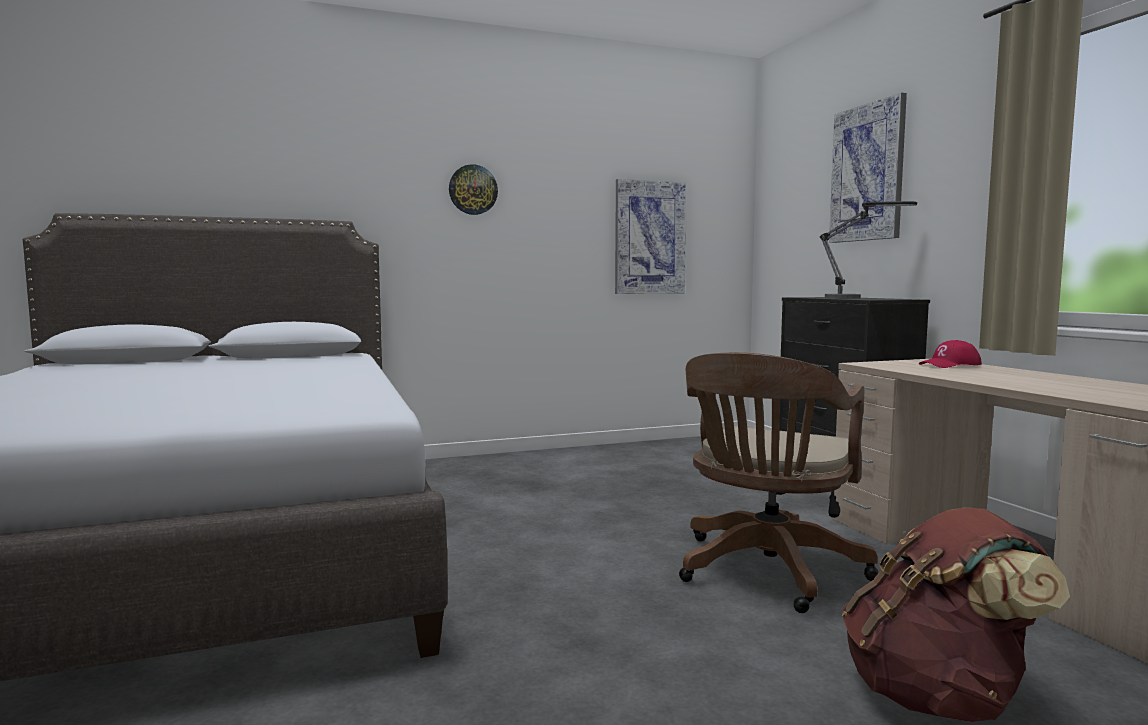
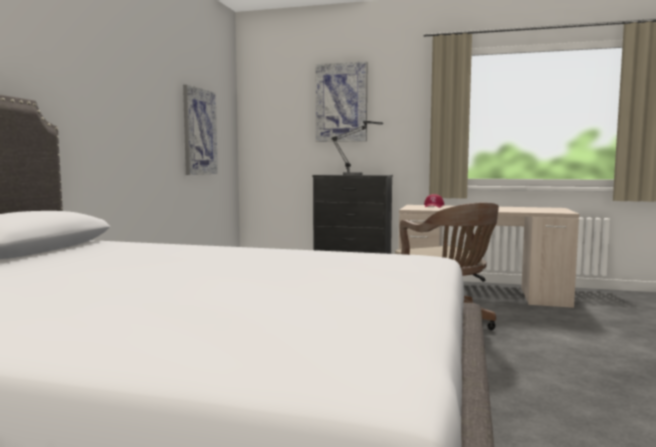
camera: 55 degrees left, 0 degrees up
wall clock [449,164,498,215] -> none
brown backpack [842,507,1070,722] -> none

